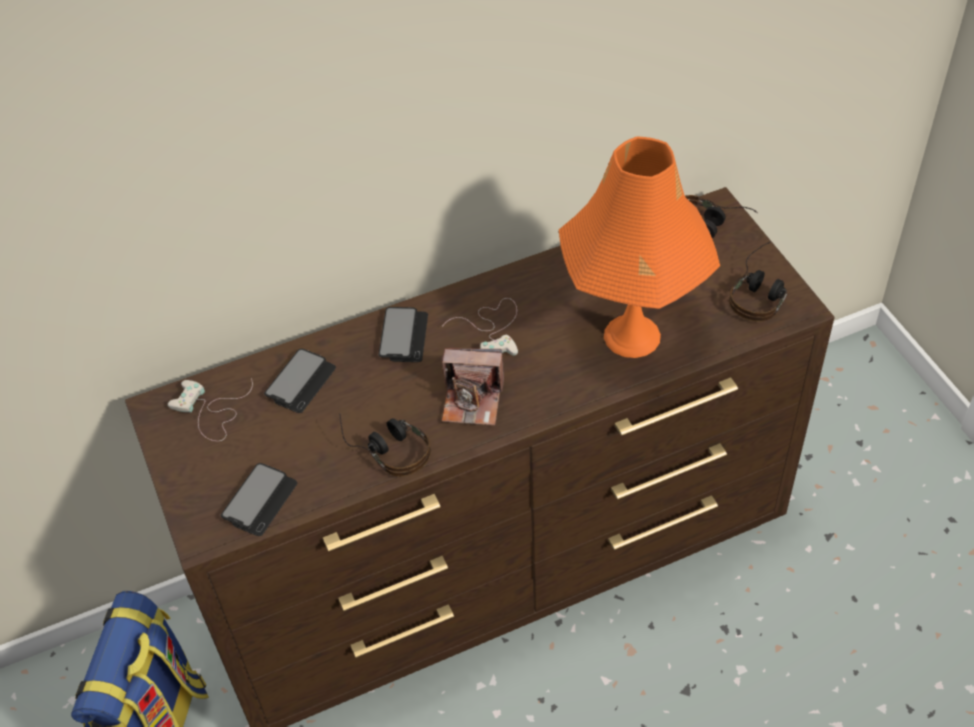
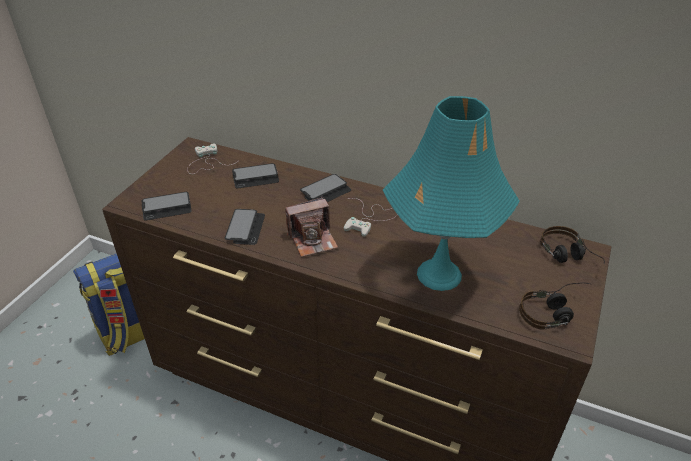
camera: 45 degrees right, 10 degrees down
headphones [339,413,431,476] -> phone [225,209,265,245]
camera [442,348,504,426] -> camera turned 75 degrees counterclockwise [285,197,338,257]
orange table lamp [559,137,720,358] -> turquoise table lamp [383,96,520,291]

